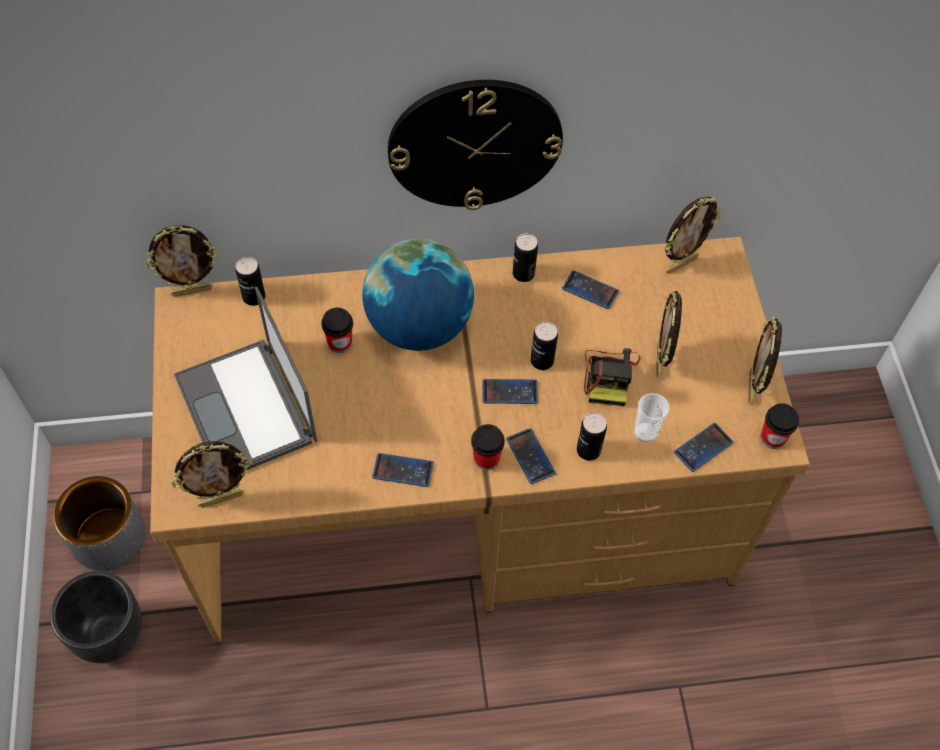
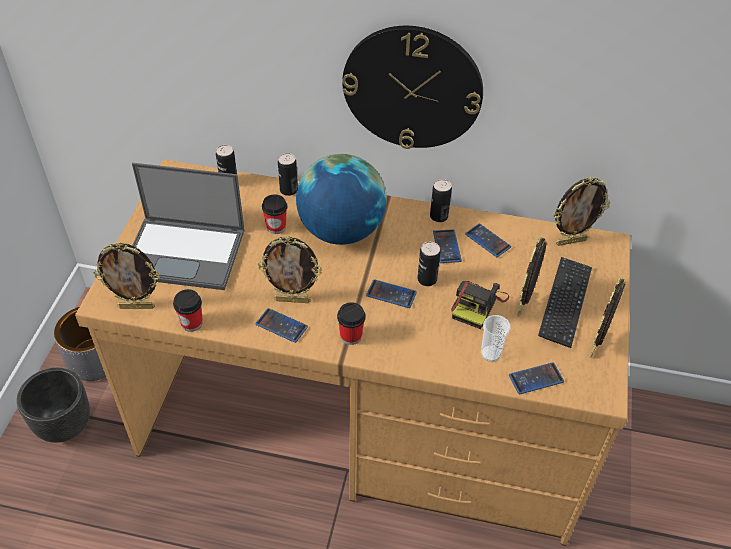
camera: 20 degrees right, 10 degrees down
picture frame [145,225,219,297] -> picture frame moved to [258,236,322,303]
laptop [174,287,317,470] -> laptop turned 75 degrees counterclockwise [132,163,245,290]
phone [506,428,556,484] -> phone moved to [433,229,462,263]
can [577,412,607,461] -> can moved to [278,153,298,196]
cup [761,403,799,449] -> cup moved to [173,289,202,332]
none -> keyboard [538,257,592,348]

